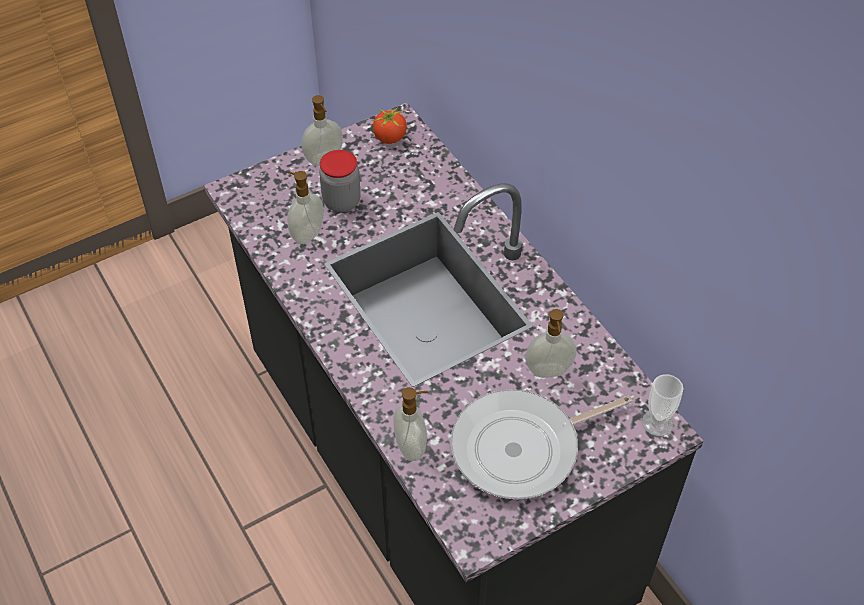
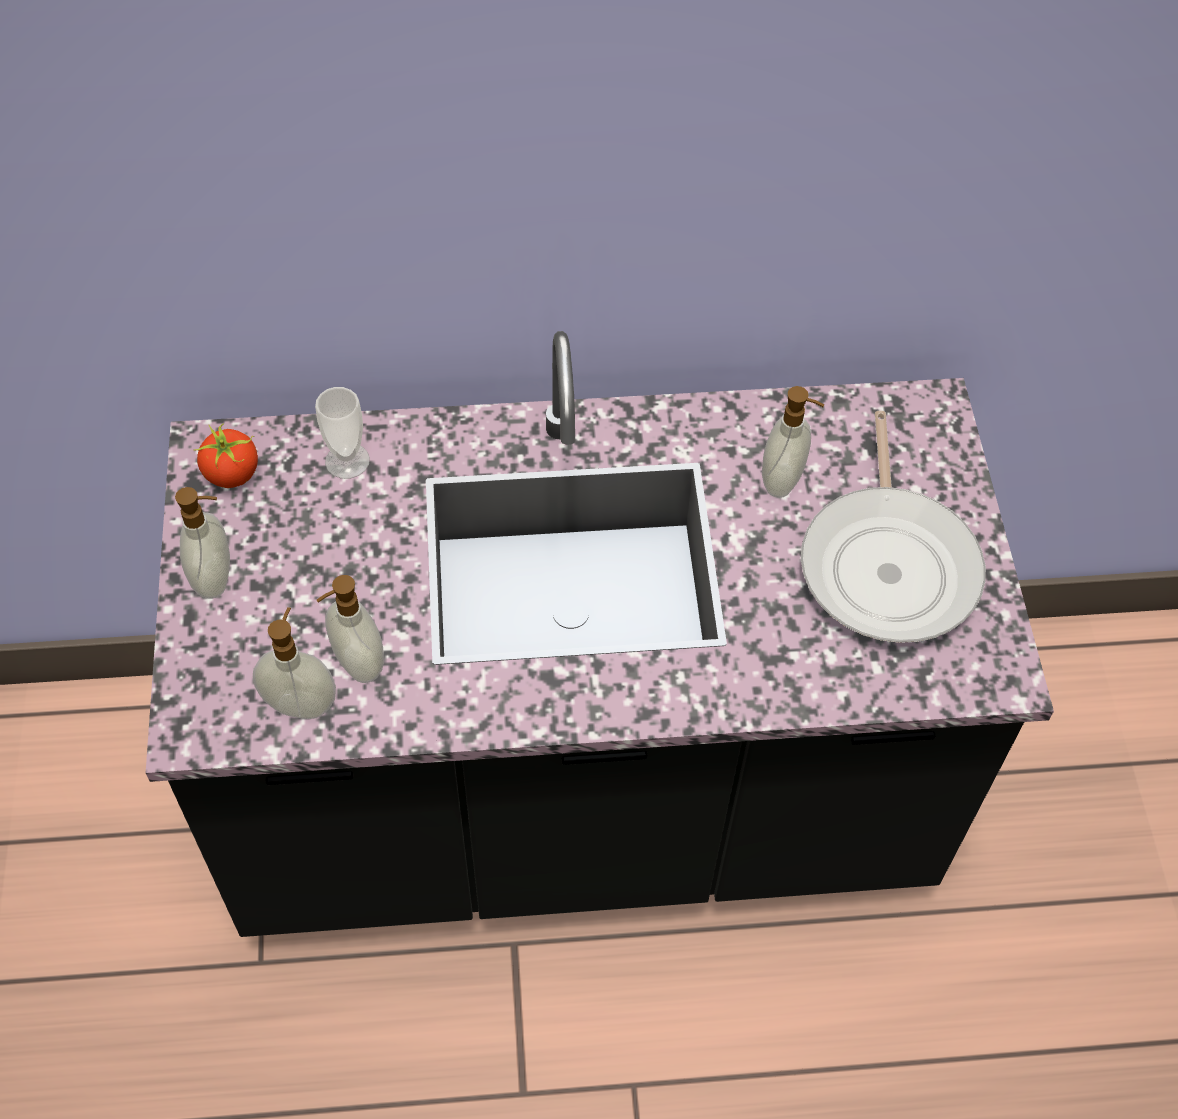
camera: 65 degrees left, 5 degrees up
jar [319,150,361,212] -> none
soap dispenser [393,387,428,461] -> soap dispenser moved to [253,607,336,719]
cup [642,374,684,436] -> cup moved to [315,387,370,479]

